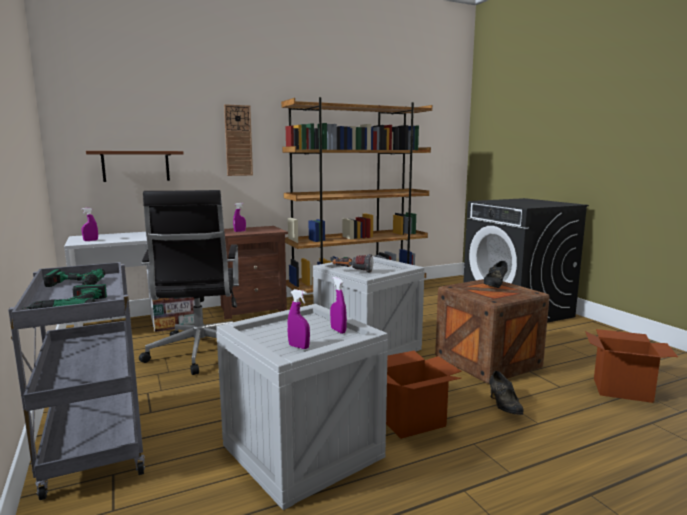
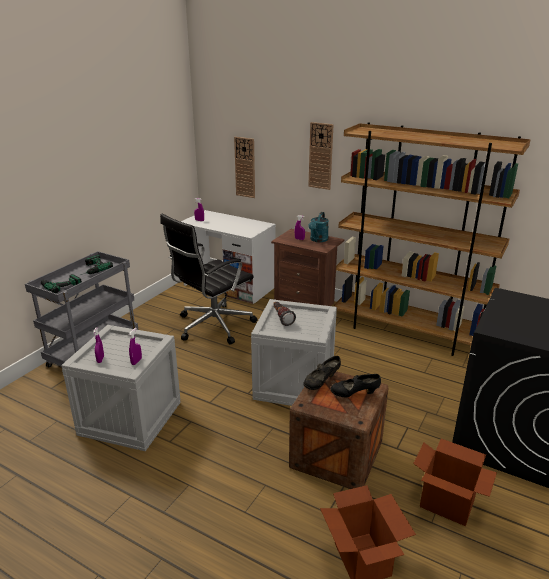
camera: 55 degrees right, 15 degrees up
brown shelf [86,151,184,182] -> wall clock [234,137,255,198]
cardboard box [386,351,462,439] -> cardboard box moved to [413,439,497,526]
black shoe [489,371,524,415] -> black shoe moved to [303,356,341,390]
none -> turquoise watering can [308,212,329,242]

